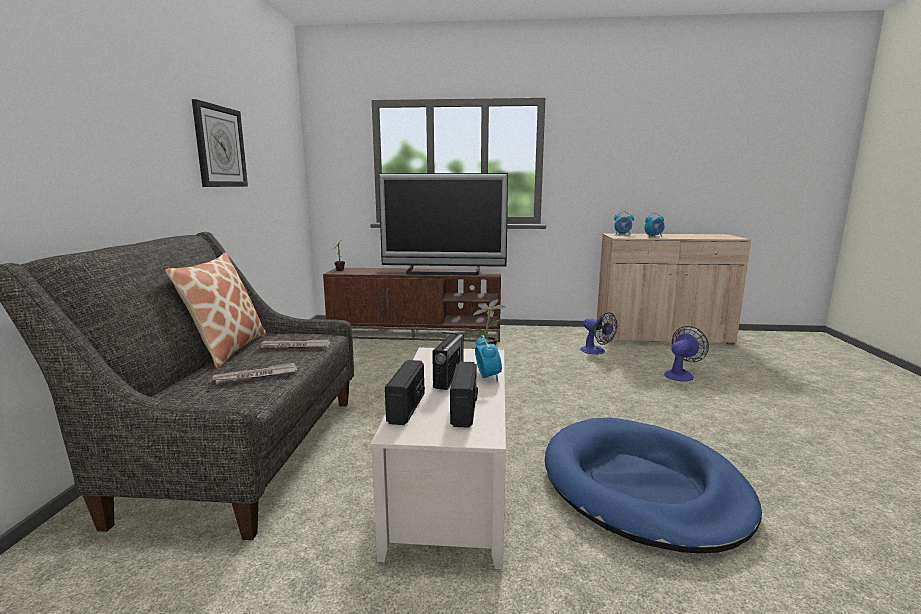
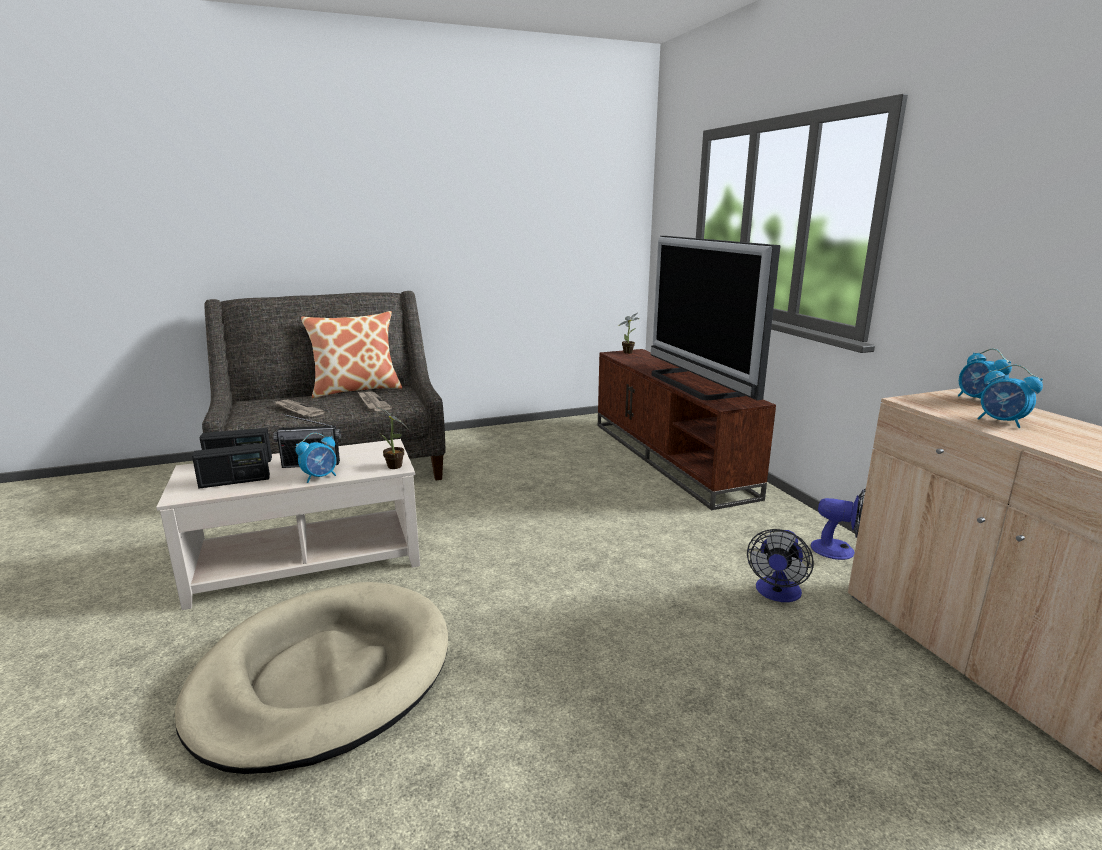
camera: 65 degrees right, 5 degrees up
wall clock [192,99,248,187] -> none
blue dog bed [545,417,762,553] -> beige dog bed [175,582,448,774]
fan [664,326,709,381] -> fan moved to [811,489,866,560]

